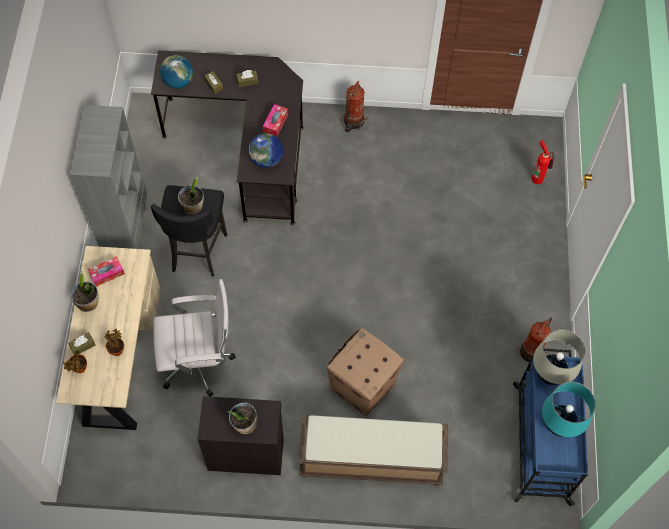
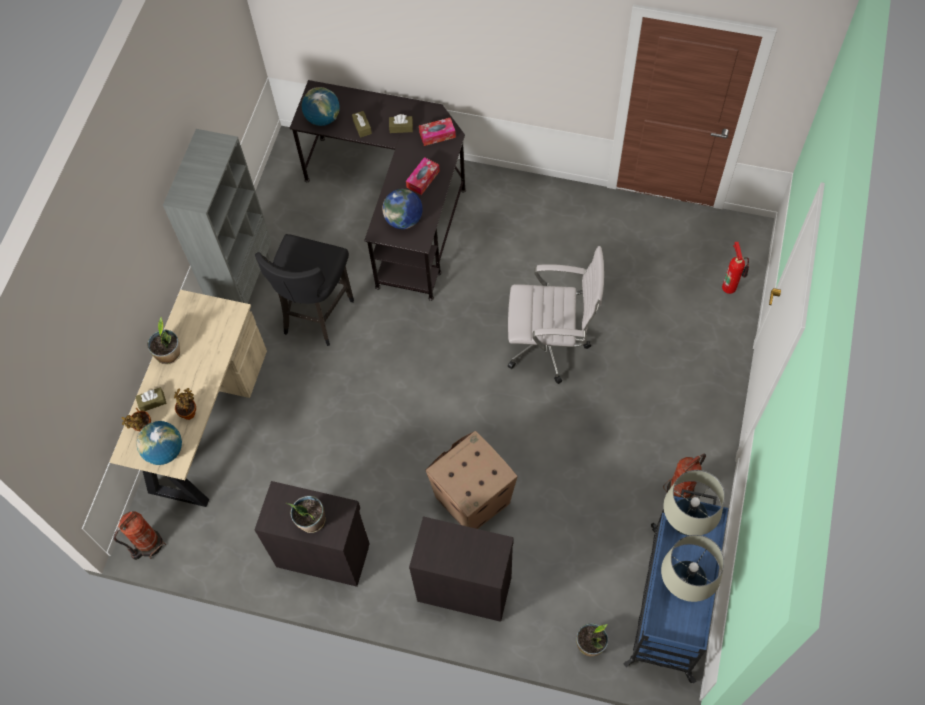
camera: 15 degrees right, 0 degrees up
tissue box [88,256,125,287] -> tissue box moved to [419,118,456,146]
white office chair [153,279,236,397] -> white office chair moved to [508,246,604,384]
potted plant [178,177,204,214] -> potted plant moved to [576,623,608,656]
brown bench [299,415,448,486] -> black cabinet [409,516,514,622]
fire extinguisher [342,81,367,132] -> fire extinguisher moved to [113,511,166,560]
turquoise table lamp [542,382,596,437] -> beige table lamp [661,535,724,602]
none -> globe [137,421,182,465]

